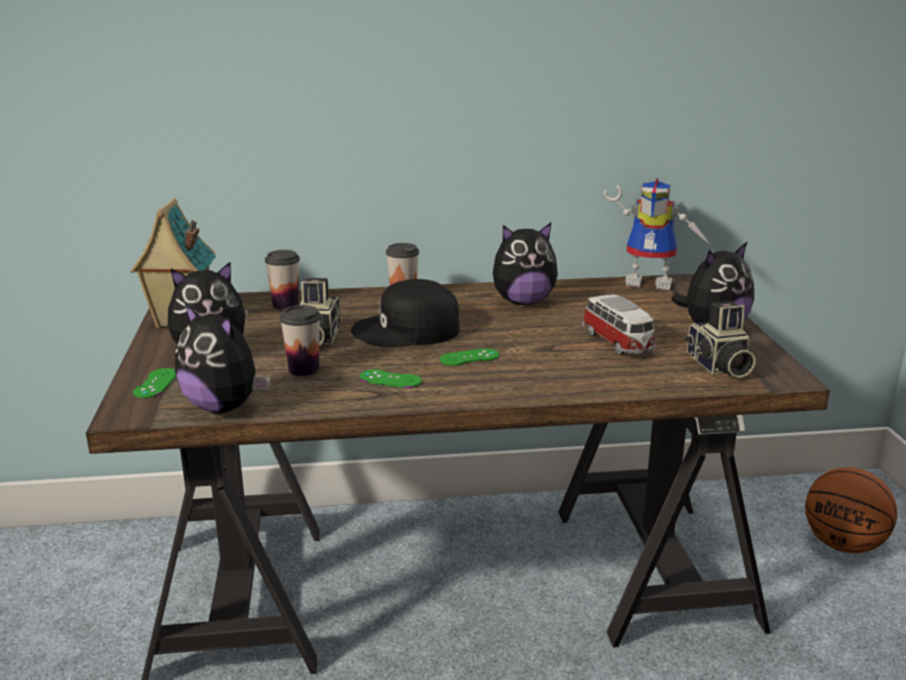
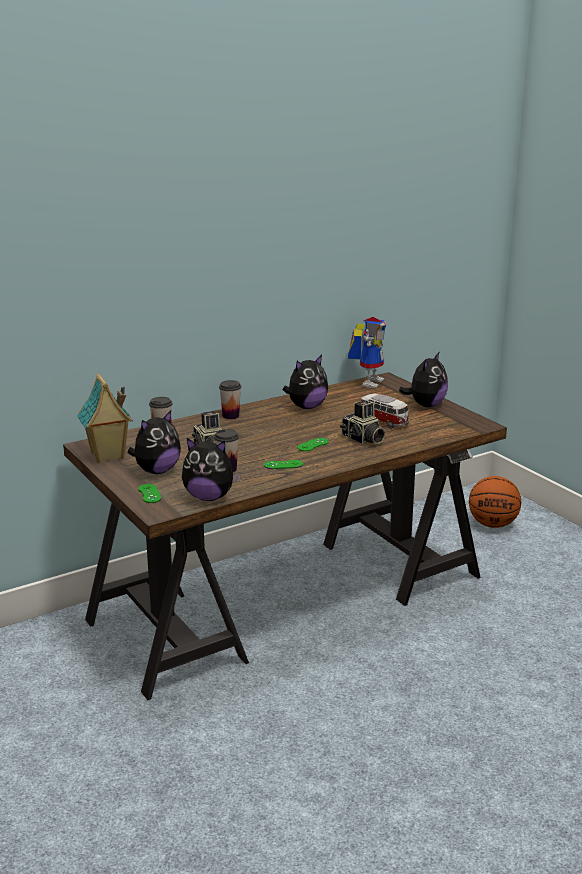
camera: 25 degrees left, 0 degrees up
black cap [351,279,460,347] -> none
toy robot [604,178,714,290] -> toy robot turned 60 degrees counterclockwise [348,317,386,389]
camera [685,301,756,378] -> camera moved to [340,401,386,444]

